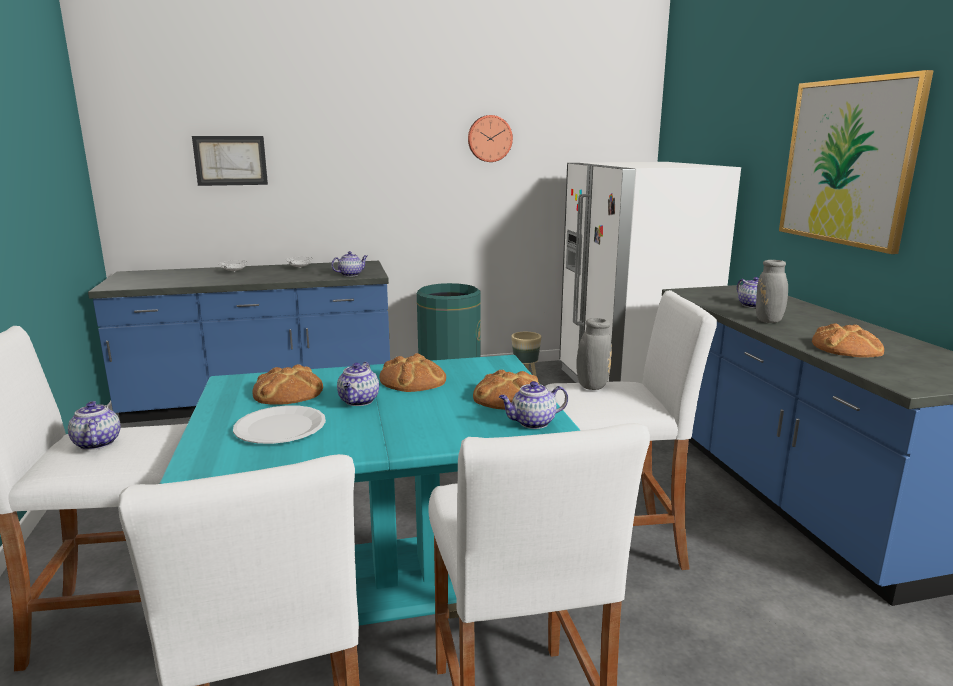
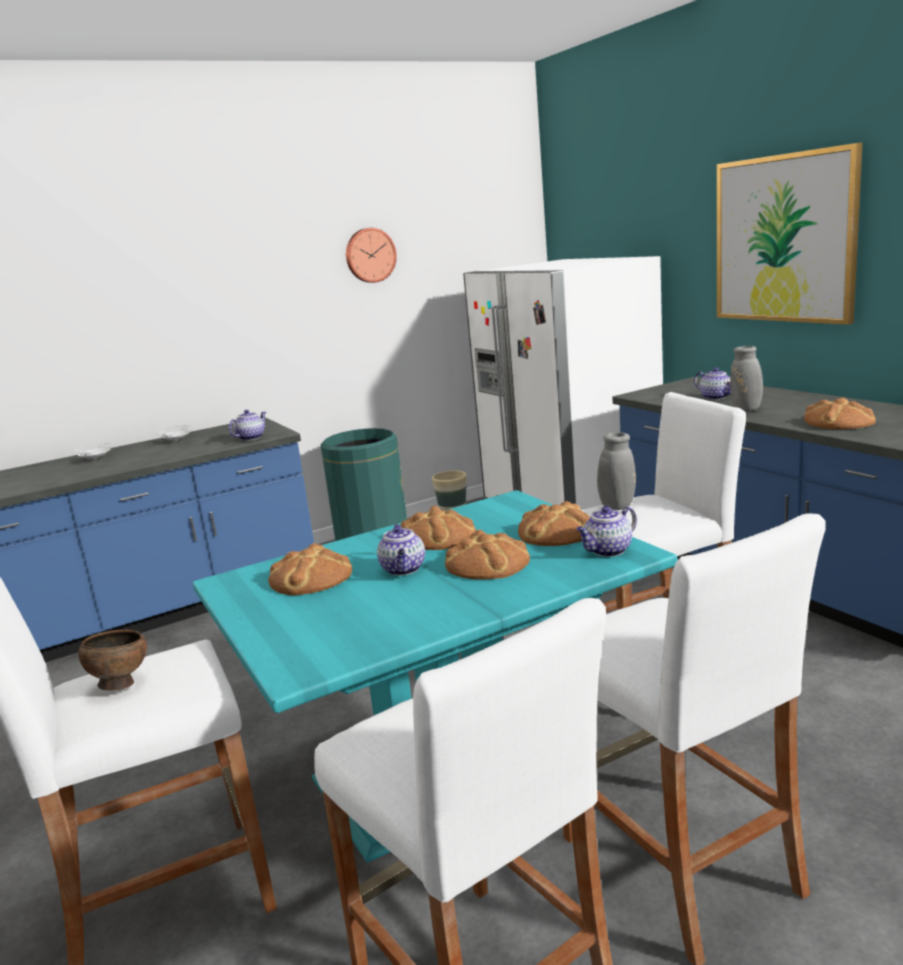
camera: 15 degrees left, 0 degrees up
teapot [68,401,120,450] -> brown bowl [78,630,147,690]
picture [192,136,268,186] -> none
white plate [233,405,326,444] -> none
none -> bread [445,530,530,579]

